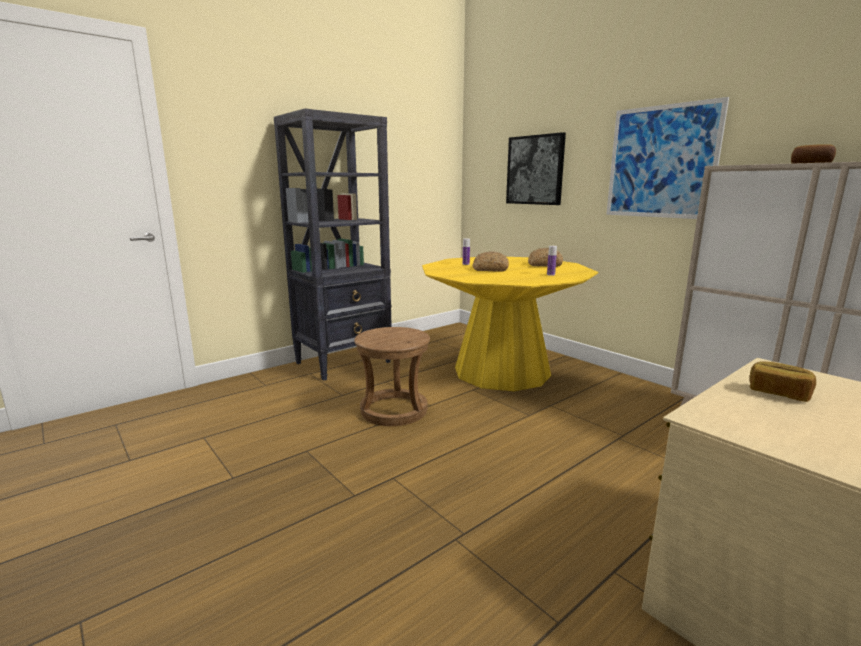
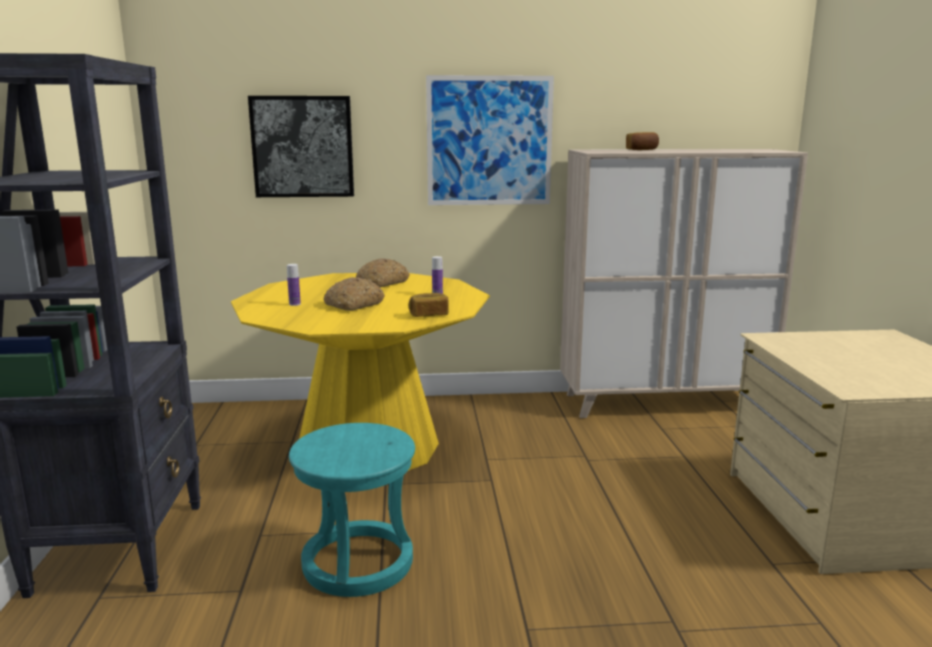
camera: 55 degrees left, 0 degrees up
brown stool [354,327,430,426] -> turquoise stool [289,423,415,597]
bread [750,361,816,402] -> bread moved to [409,293,449,317]

